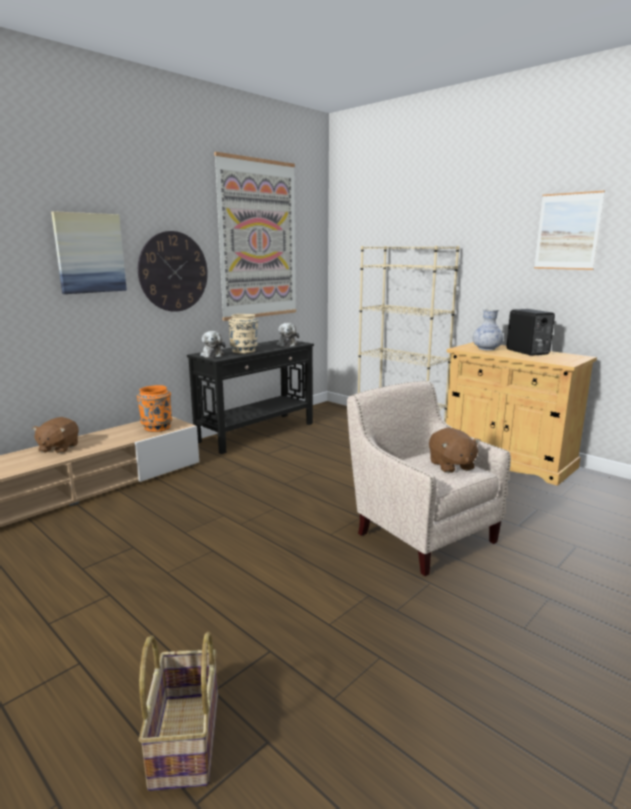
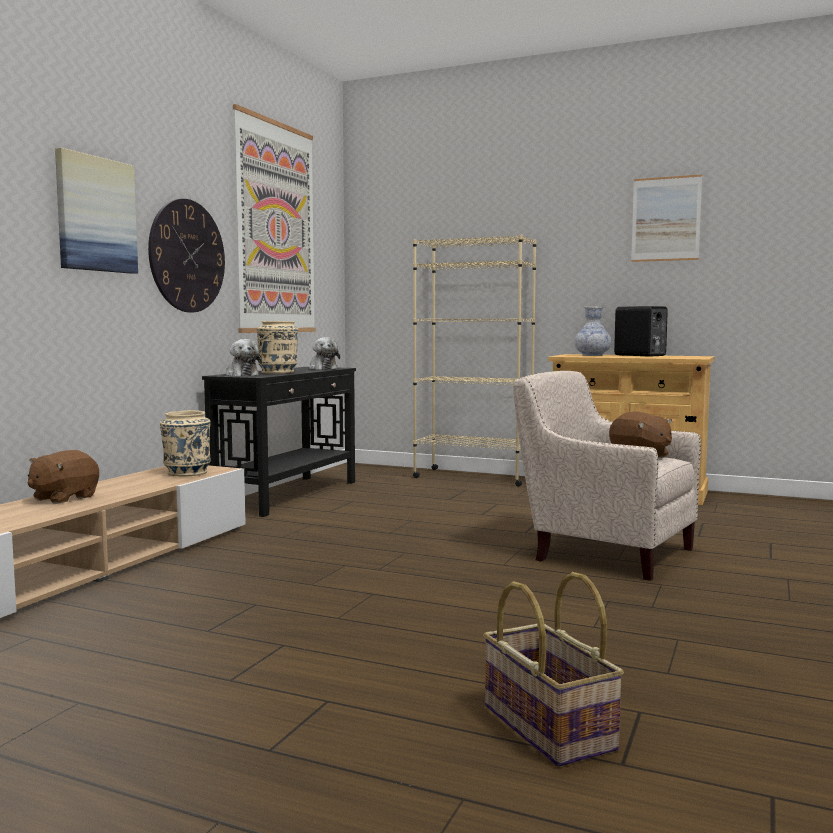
camera: 20 degrees left, 10 degrees down
brown plush toy [32,417,79,454] -> brown plush toy turned 45 degrees clockwise [28,450,99,504]
orange vase [137,385,172,432] -> beige vase [160,410,211,476]

